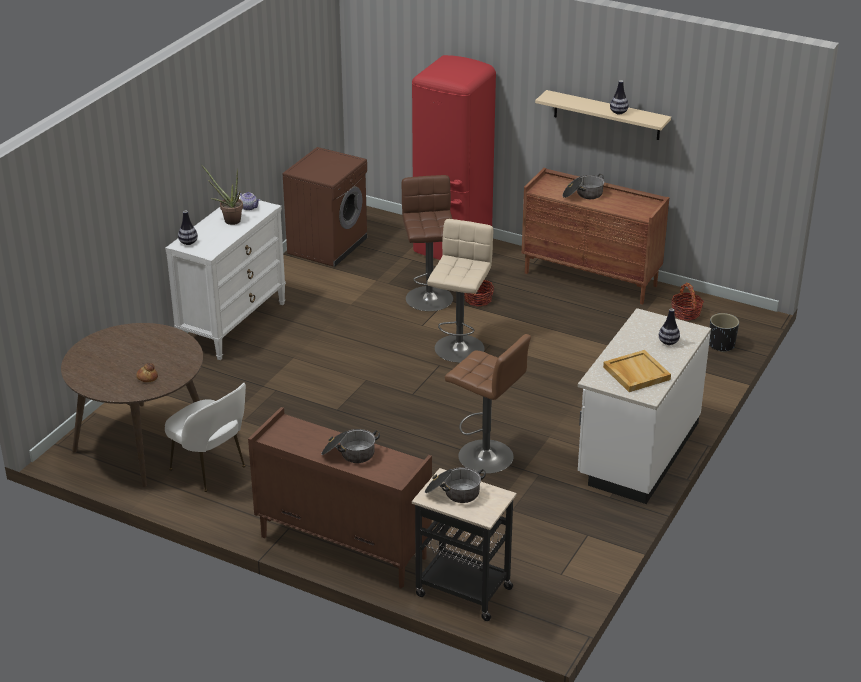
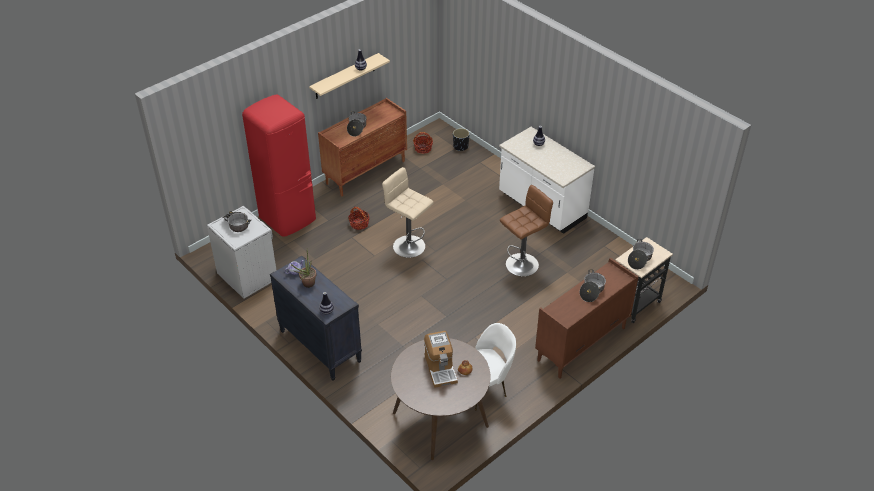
camera: 70 degrees left, 10 degrees up
white dresser [165,196,286,360] -> black dresser [270,256,362,380]
brown washing machine [283,147,367,267] -> white washing machine [207,206,277,299]
brown stool [402,175,453,311] -> none
beige tray [603,350,671,392] -> none
none -> cooking pot [222,211,251,232]
none -> coffee machine [424,331,458,388]

